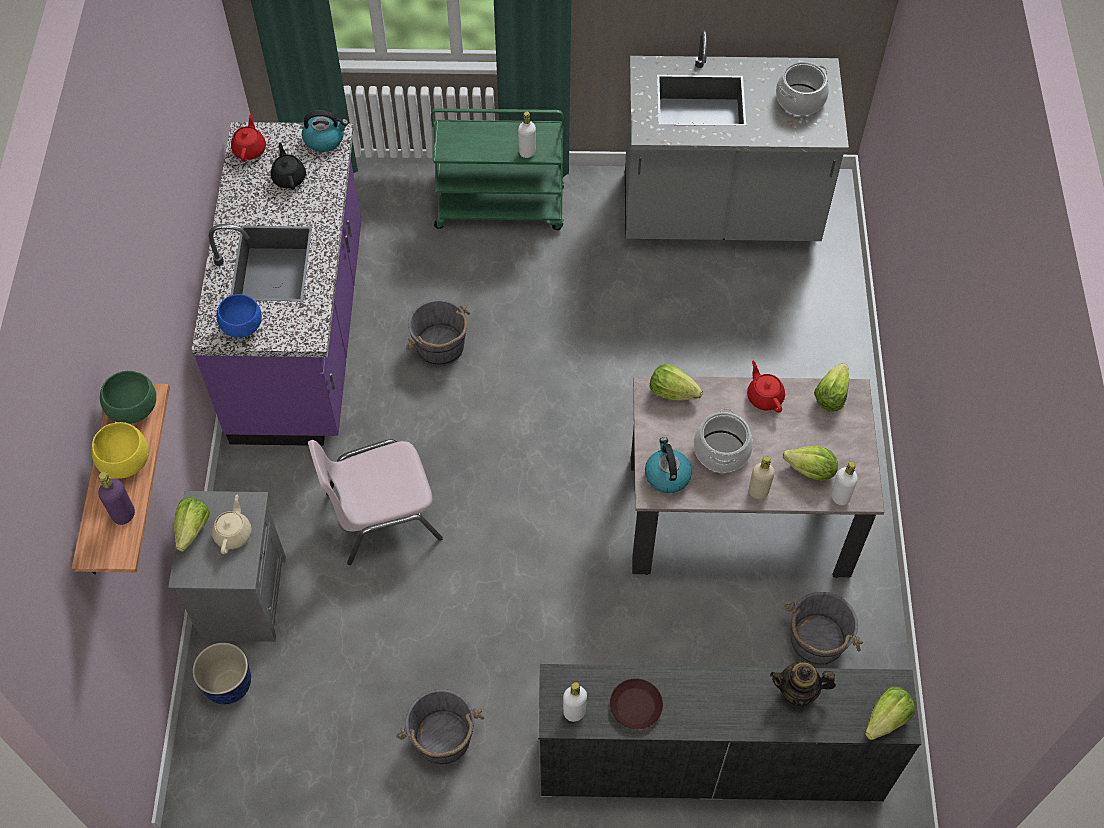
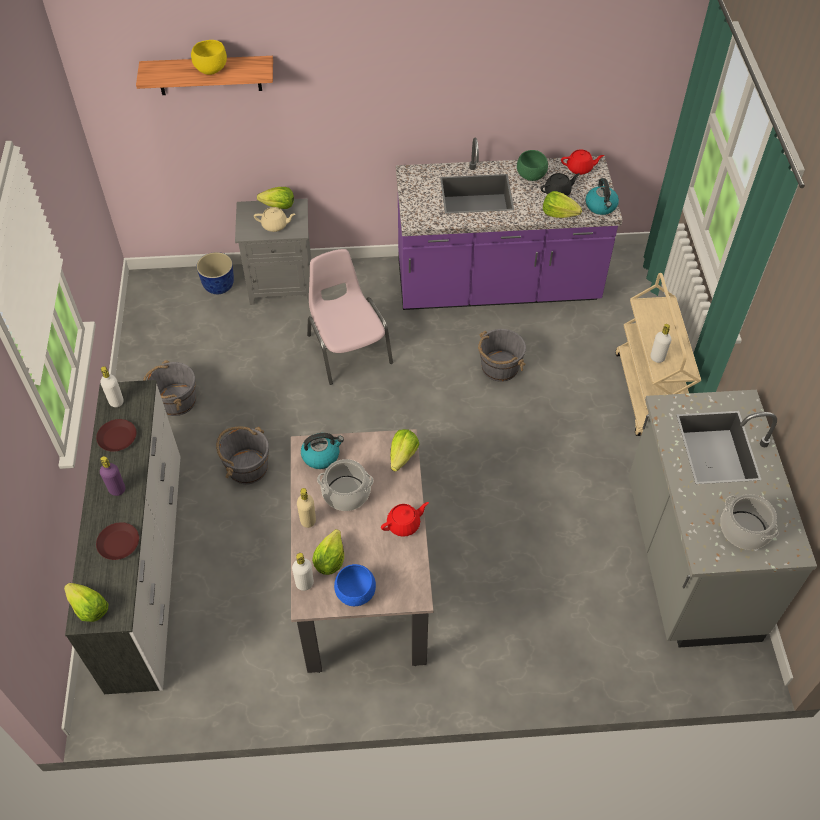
camera: 85 degrees right, 5 degrees down
purple bottle [98,471,135,525] -> purple bottle moved to [100,456,125,496]
green bowl [100,371,156,424] -> green bowl moved to [517,150,548,181]
blue bowl [217,294,262,338] -> blue bowl moved to [334,564,376,606]
green cart [431,108,564,230] -> beige cart [616,273,701,436]
teapot [770,661,836,706] -> brown plate [96,522,139,560]
grey bucket [784,592,863,665] -> grey bucket moved to [216,427,269,484]
lettuce [814,363,849,412] -> lettuce moved to [543,191,582,218]

